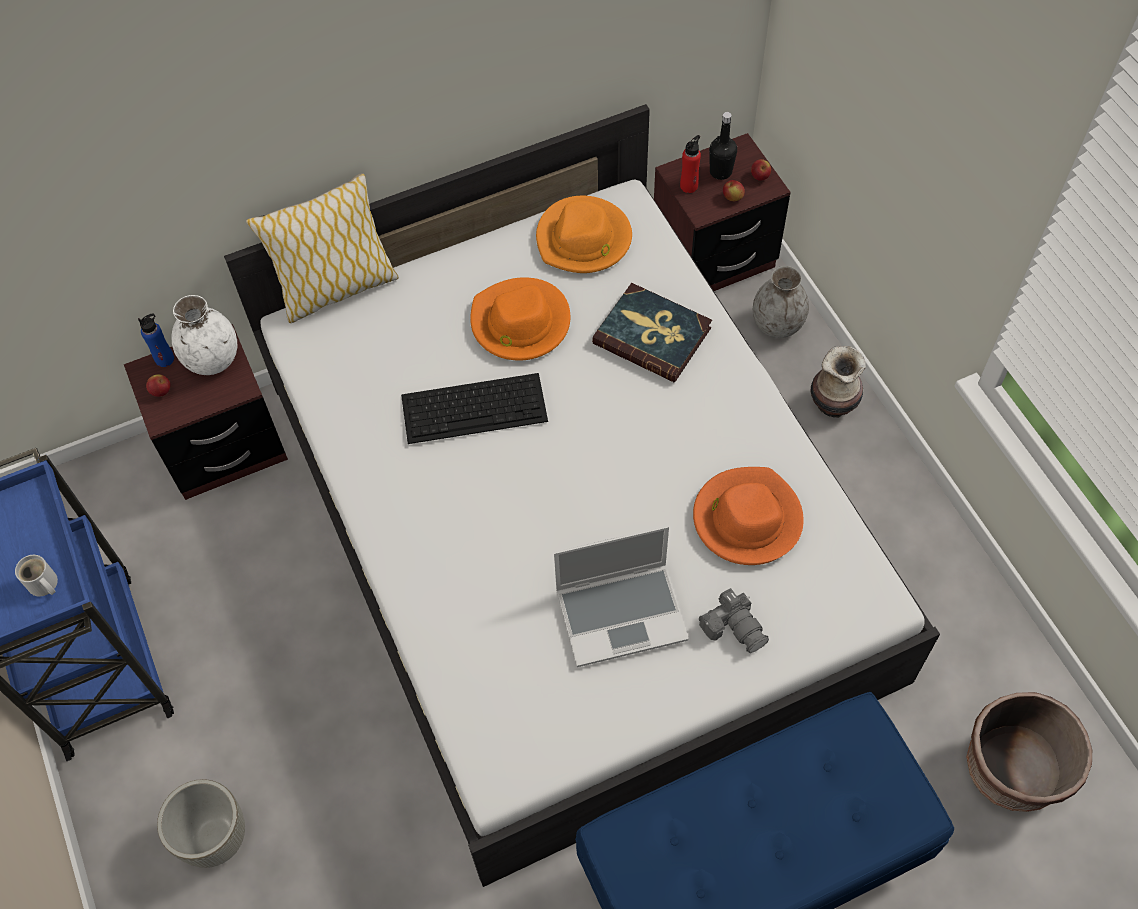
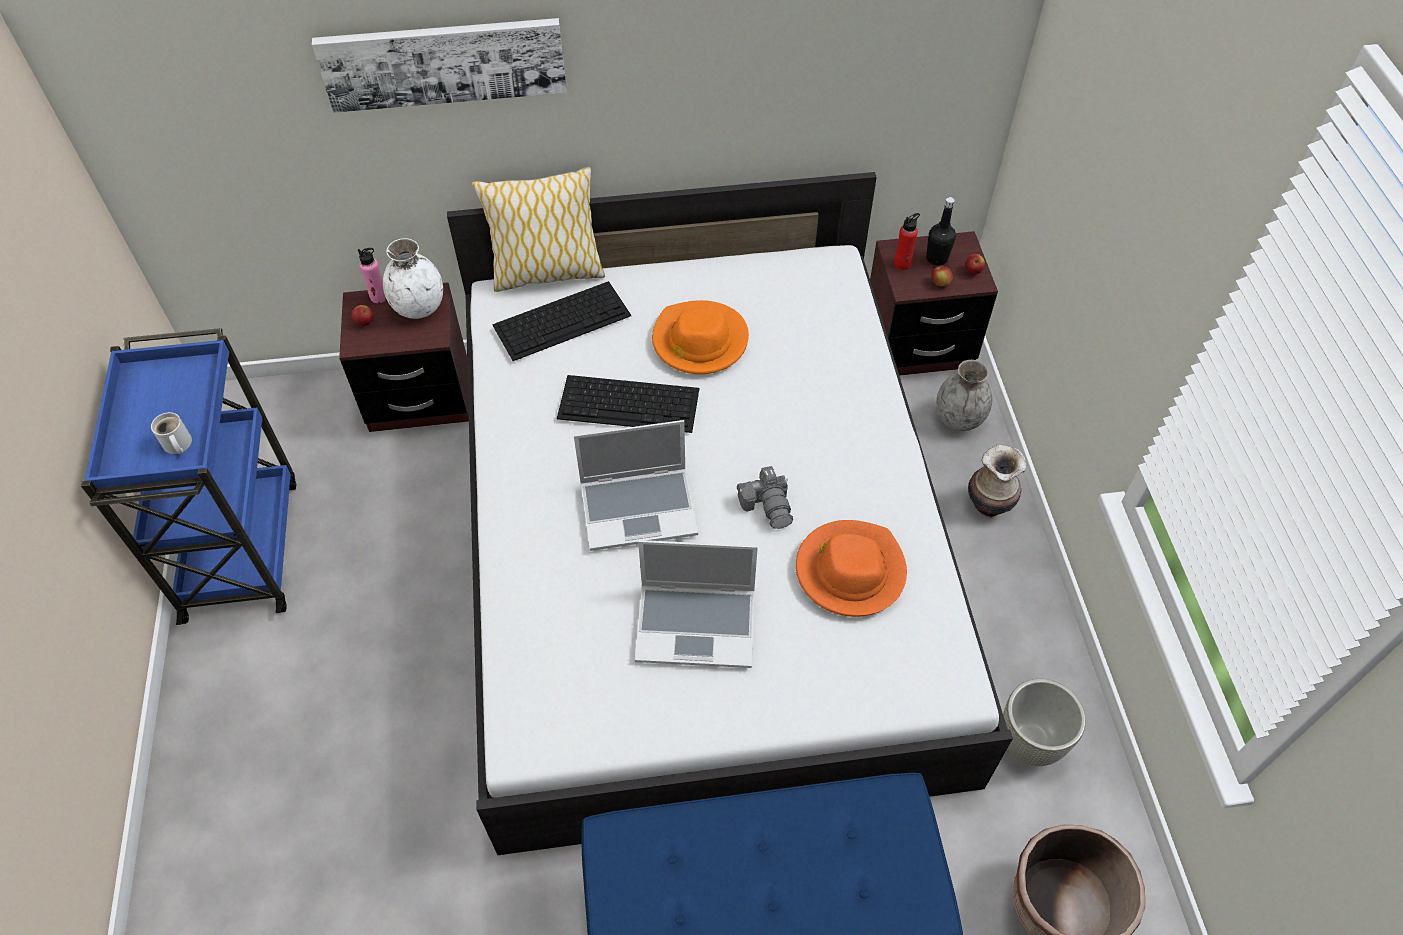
camera: 15 degrees right, 5 degrees down
blue bottle [138,314,174,367] -> pink bottle [358,248,386,303]
grey planter [157,779,245,868] -> grey planter moved to [1003,679,1086,766]
orange hat [536,196,632,273] -> none
book [592,283,712,383] -> none
camera [699,588,769,653] -> camera moved to [737,466,793,529]
none -> picture [312,18,567,113]
none -> keyboard [492,281,631,361]
none -> laptop [574,420,698,551]

